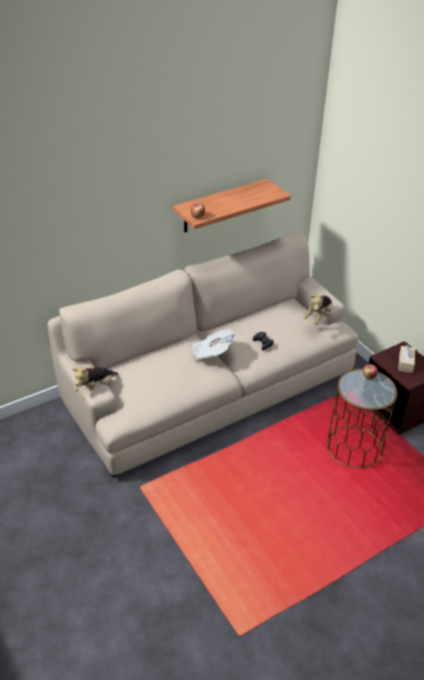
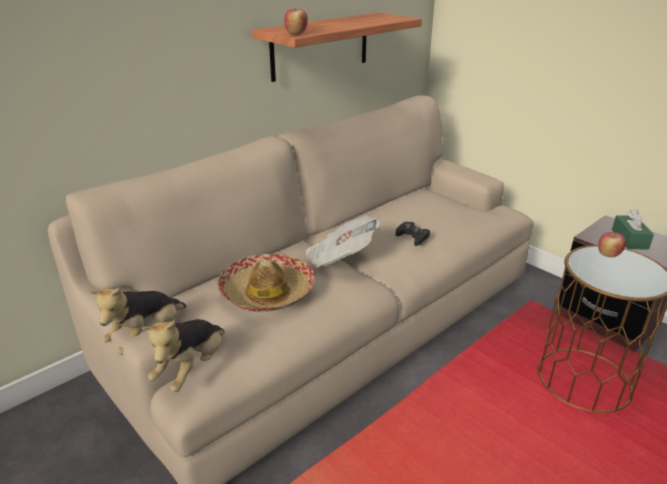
camera: 10 degrees left, 10 degrees down
plush toy [303,295,333,325] -> plush toy moved to [142,319,224,392]
beige tissue box [398,345,415,373] -> green tissue box [612,209,654,250]
none -> hat [217,254,315,312]

